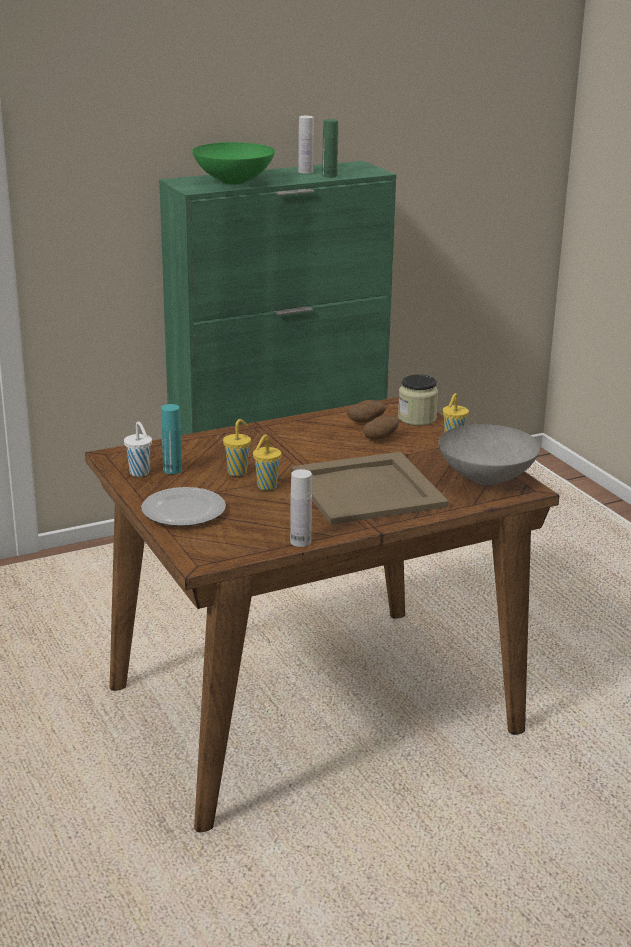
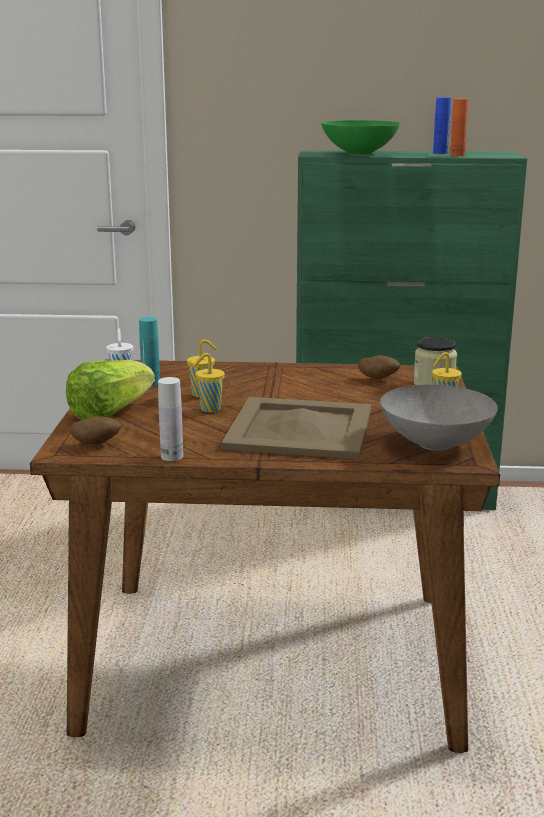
camera: 30 degrees right, 5 degrees down
plate [141,487,226,526] -> lettuce [66,360,155,421]
white bottle [298,116,314,174] -> blue bottle [433,97,451,154]
green bottle [322,119,338,178] -> orange bottle [450,99,468,156]
potato [363,415,399,440] -> potato moved to [70,416,121,444]

